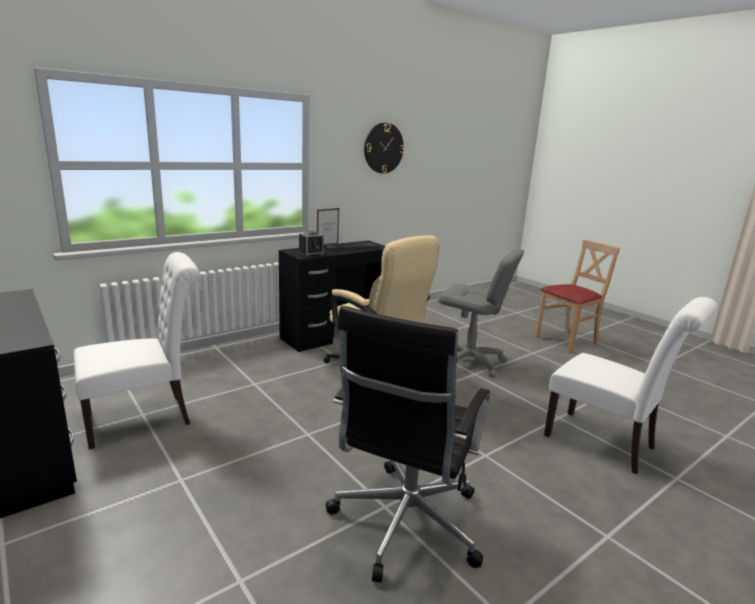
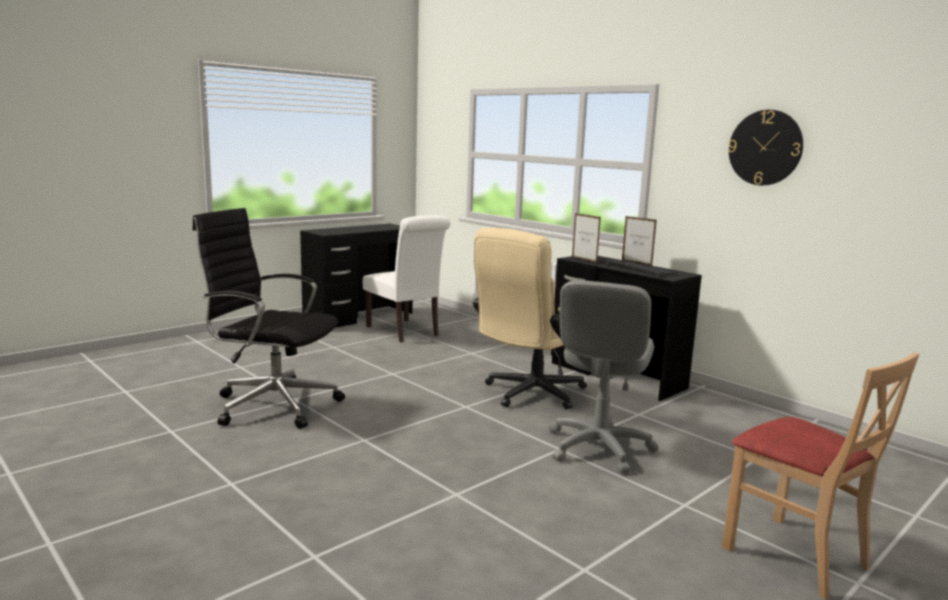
camera: 85 degrees right, 5 degrees down
alarm clock [298,231,325,257] -> picture frame [572,213,601,263]
white chair [544,297,717,474] -> none

